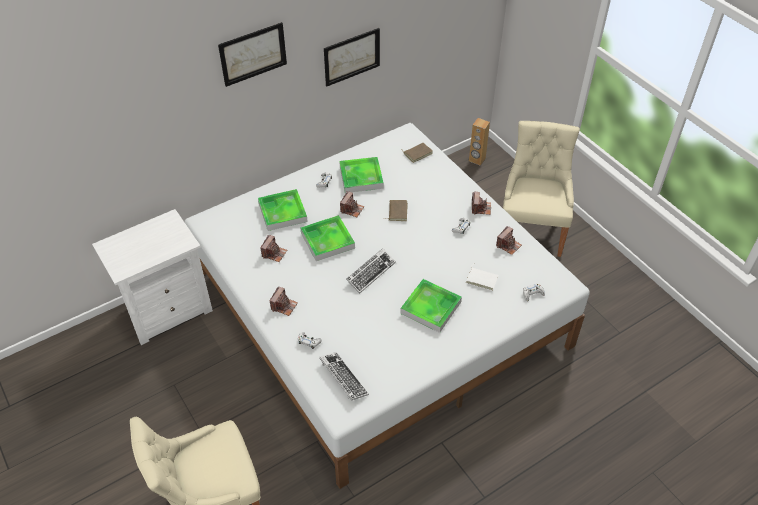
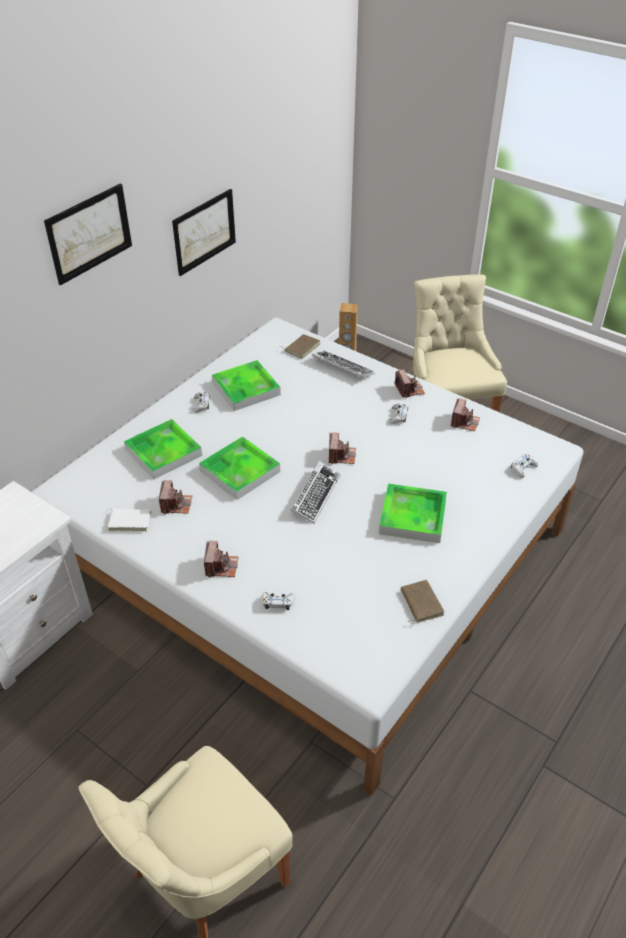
camera: 20 degrees left, 5 degrees down
keyboard [319,352,369,401] -> keyboard moved to [312,351,375,378]
camera [340,192,365,217] -> camera moved to [329,432,356,464]
brown book [383,200,408,221] -> brown book moved to [401,580,444,622]
white book [466,267,498,291] -> white book moved to [108,503,151,532]

